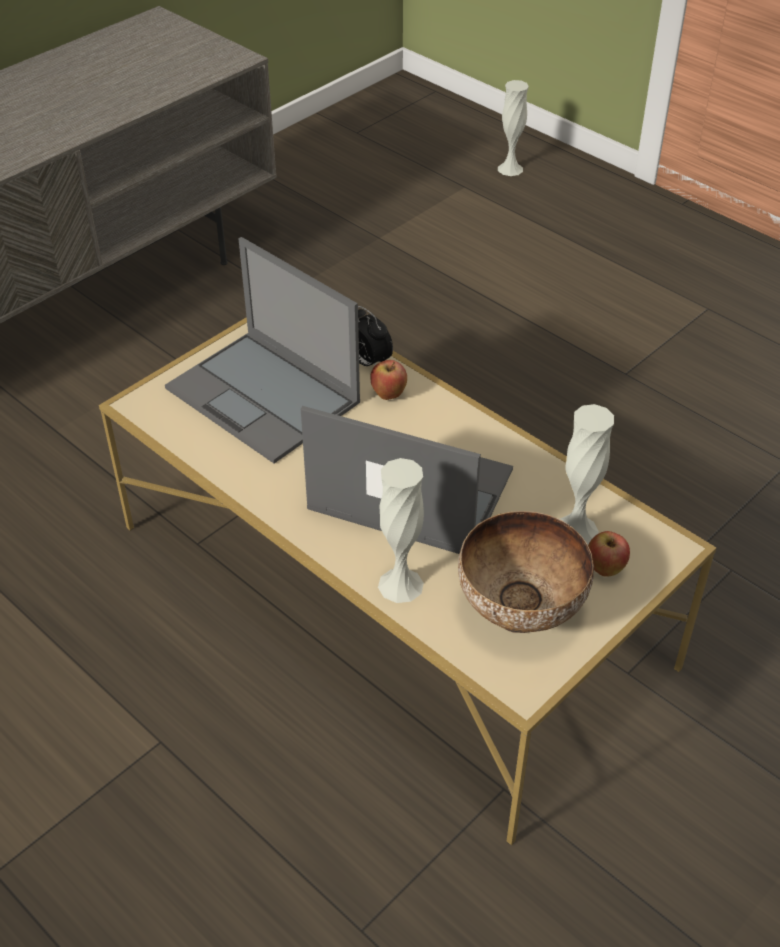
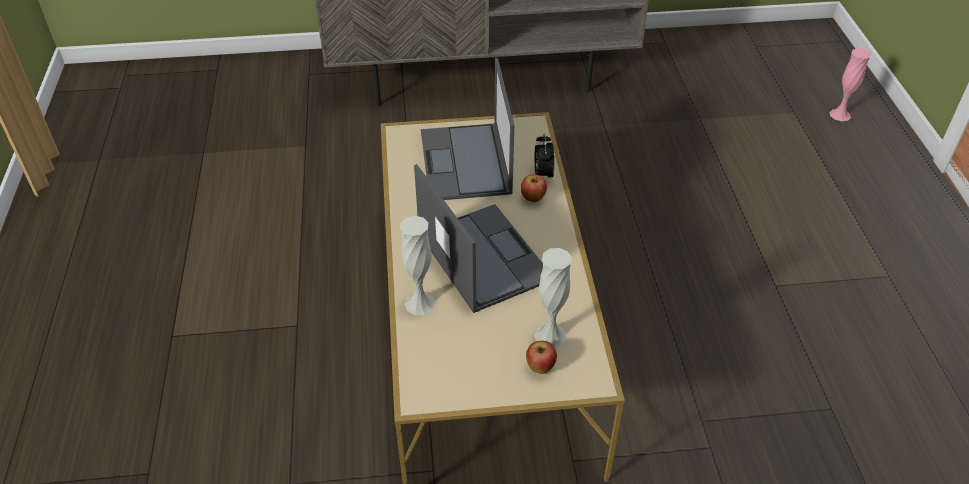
camera: 40 degrees right, 0 degrees up
bowl [458,511,594,633] -> none
white vase [498,80,529,176] -> pink vase [829,48,871,121]

